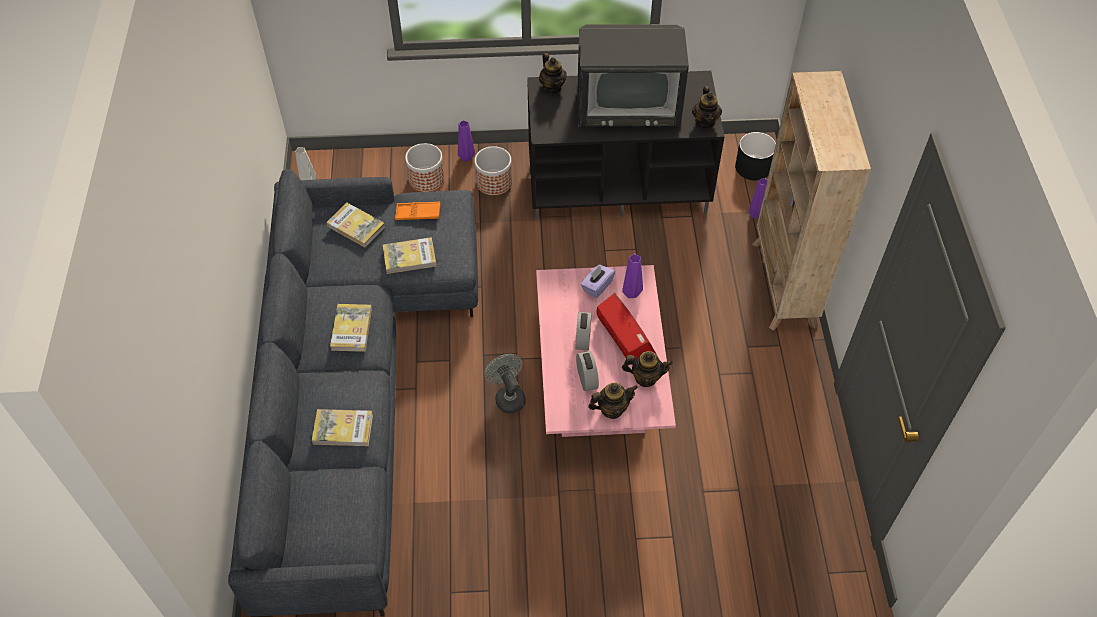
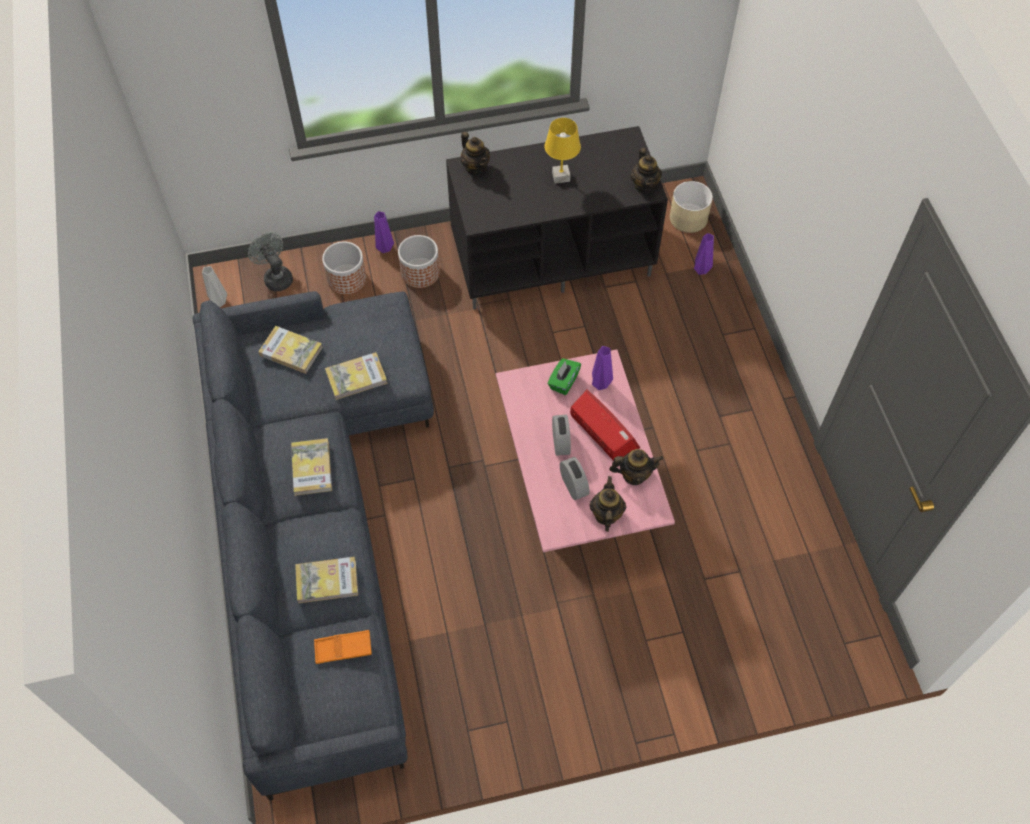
camera: 10 degrees left, 5 degrees up
orange tray [395,202,441,220] -> orange tray moved to [314,630,372,664]
grey fan [484,354,526,413] -> grey fan moved to [248,233,293,291]
television [577,24,689,127] -> yellow table lamp [544,118,581,184]
purple tissue box [581,264,615,298] -> green tissue box [548,358,581,395]
teapot [588,382,638,419] -> teapot turned 60 degrees counterclockwise [590,476,626,532]
black planter [735,132,776,180] -> beige planter [670,181,713,233]
beige bookcase [752,71,871,330] -> none

